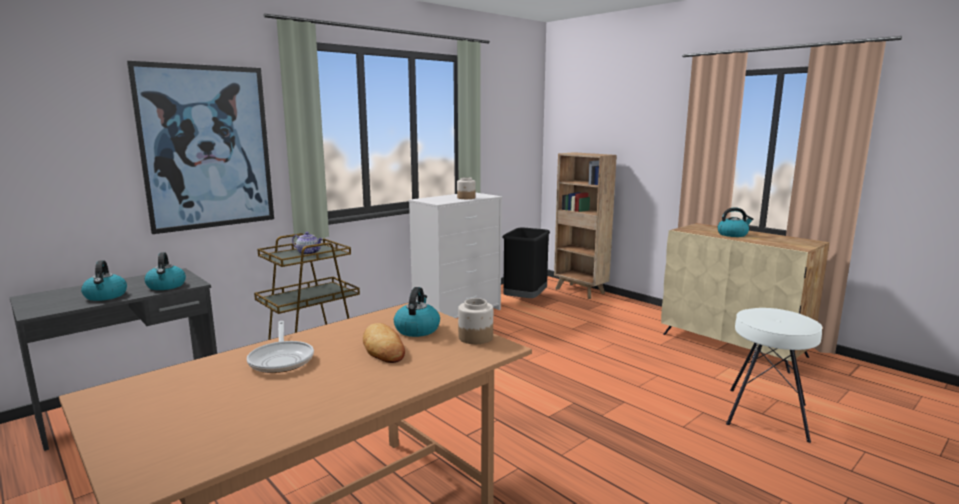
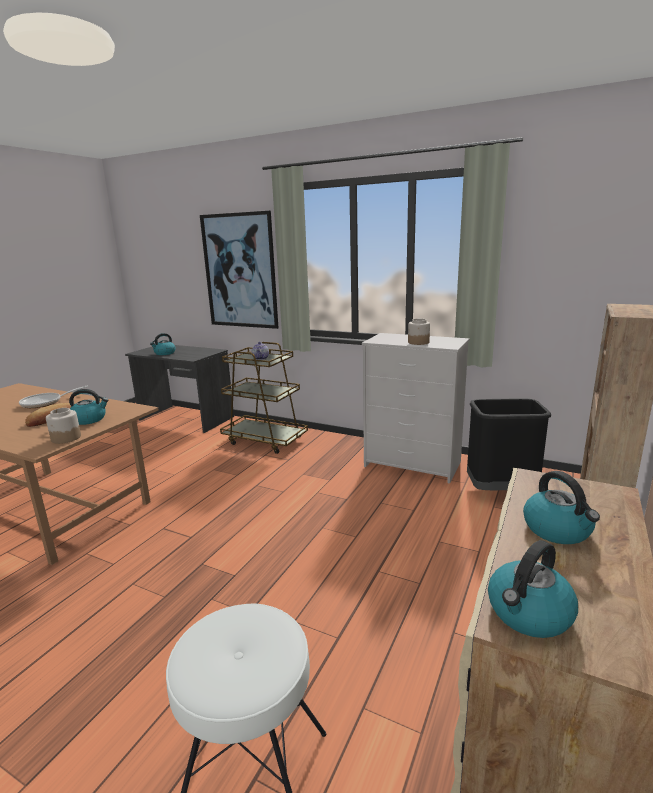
camera: 70 degrees right, 5 degrees up
kettle [144,252,186,290] -> kettle moved to [488,540,578,638]

